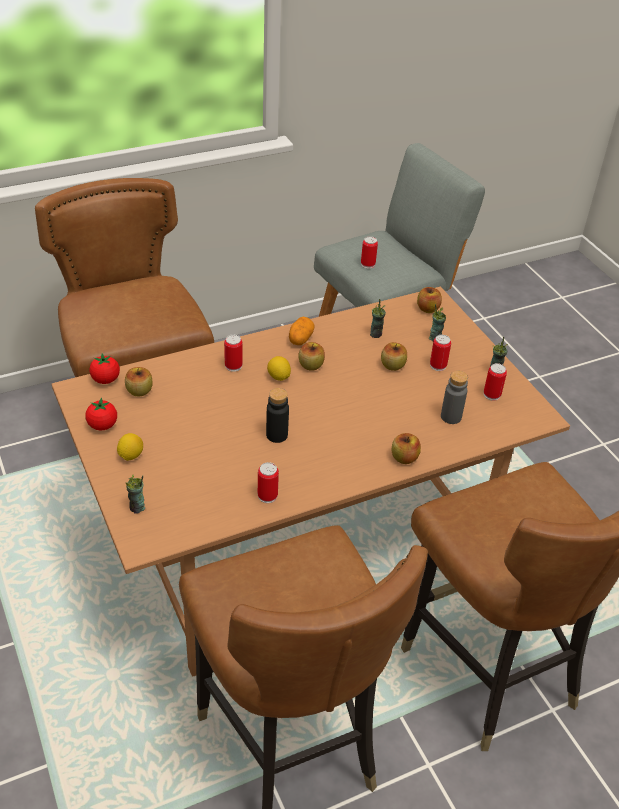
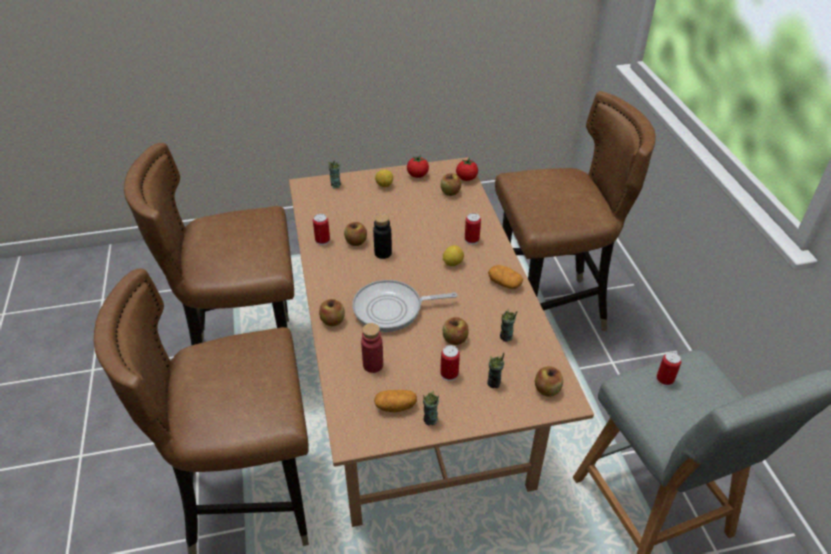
camera: 105 degrees right, 0 degrees up
apple [298,342,325,371] -> apple moved to [344,222,367,246]
grey bottle [441,371,468,424] -> red bottle [361,323,383,373]
can [484,363,507,401] -> potato [374,390,417,412]
none -> frying pan [352,280,457,332]

